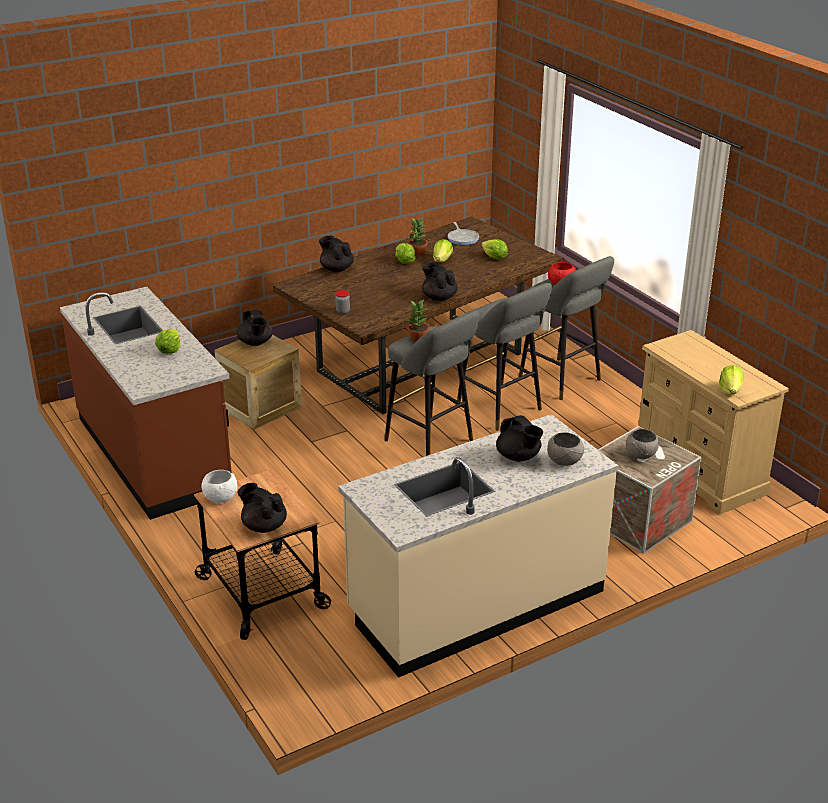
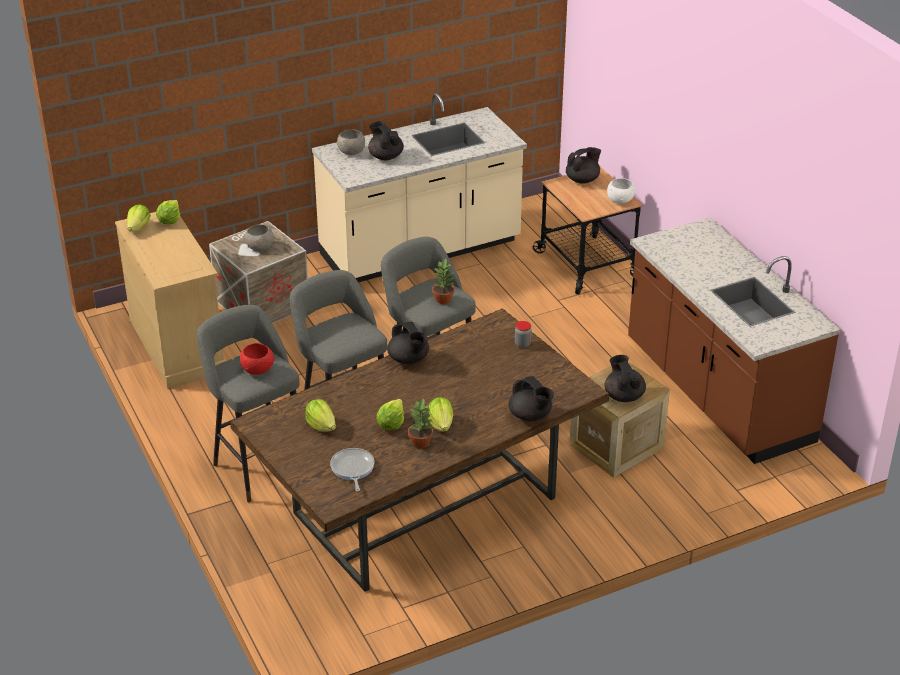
camera: 175 degrees left, 5 degrees up
lettuce [155,329,181,354] -> lettuce moved to [127,204,151,232]
black teapot [238,483,287,533] -> black teapot turned 75 degrees counterclockwise [566,147,601,184]

